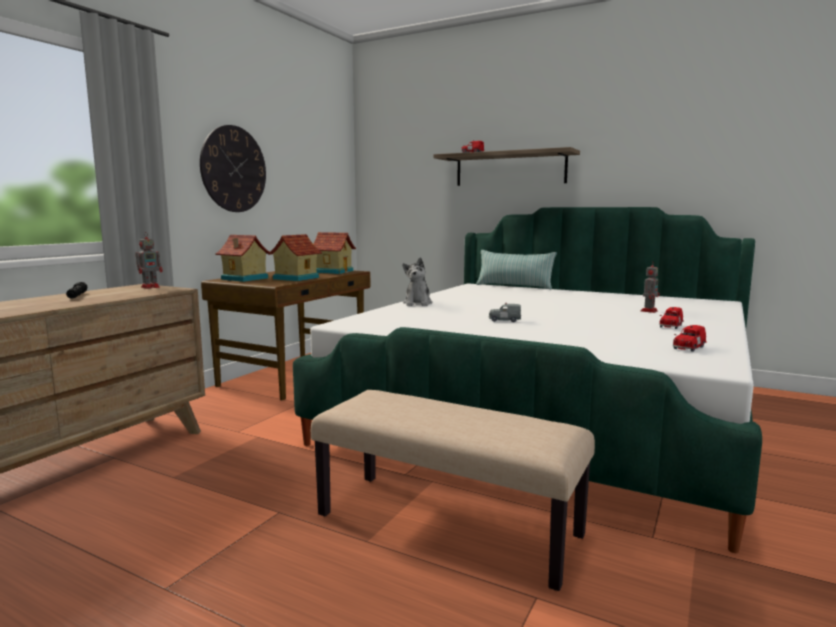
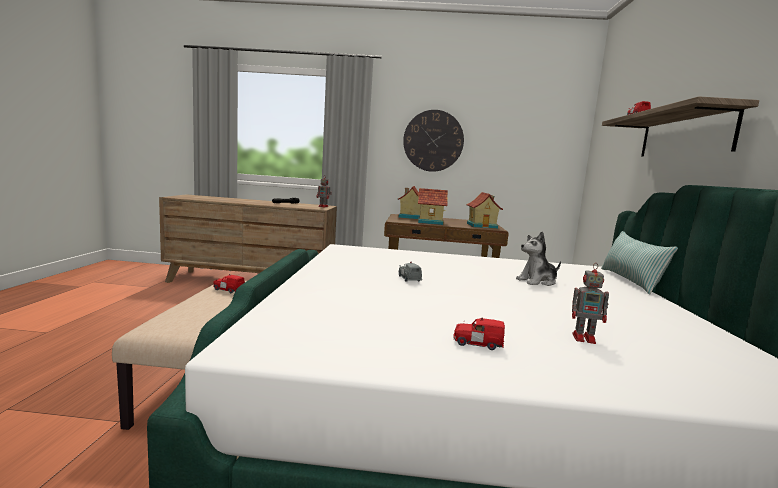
camera: 65 degrees right, 0 degrees up
plush toy [402,257,432,306] -> plush toy moved to [516,231,561,286]
red toy car [673,325,707,352] -> red toy car moved to [213,274,245,293]

